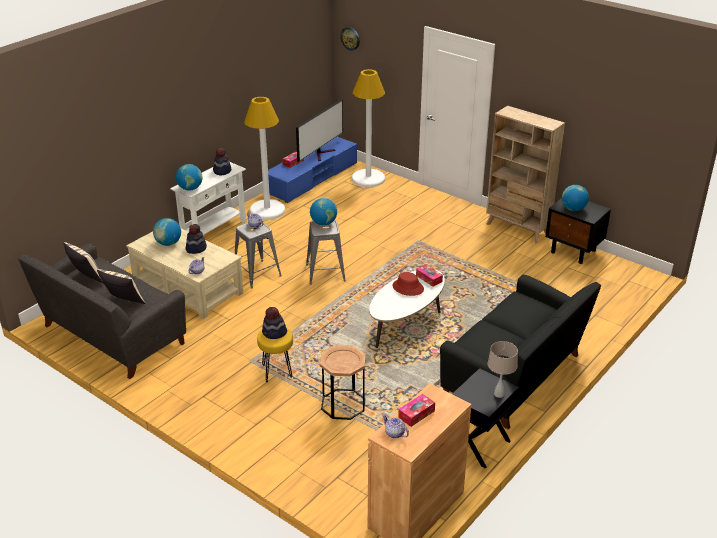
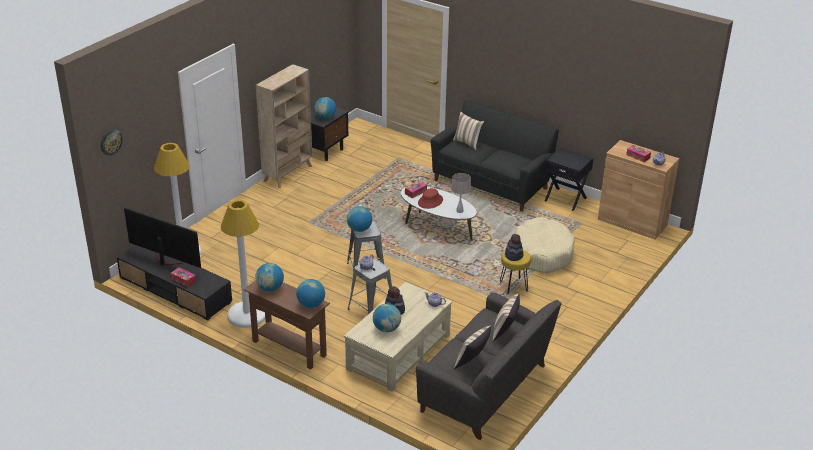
camera: 95 degrees left, 0 degrees up
white console table [170,162,246,235] -> brown console table [243,280,330,370]
hat [213,148,231,176] -> globe [255,263,284,291]
blue tv stand [268,137,357,203] -> black tv stand [117,245,232,321]
brown side table [320,345,366,420] -> beige dog bed [515,217,575,273]
beige table lamp [487,341,518,398] -> beige table lamp moved to [451,173,471,213]
none -> beige pillow [453,112,484,150]

